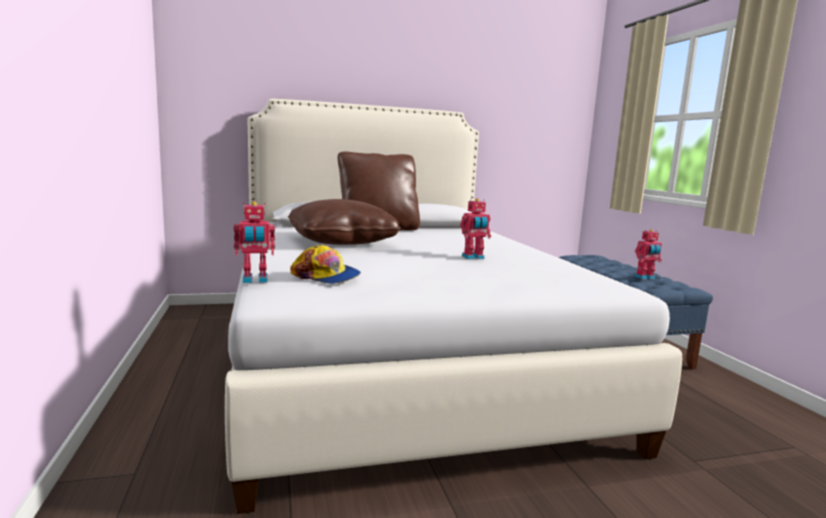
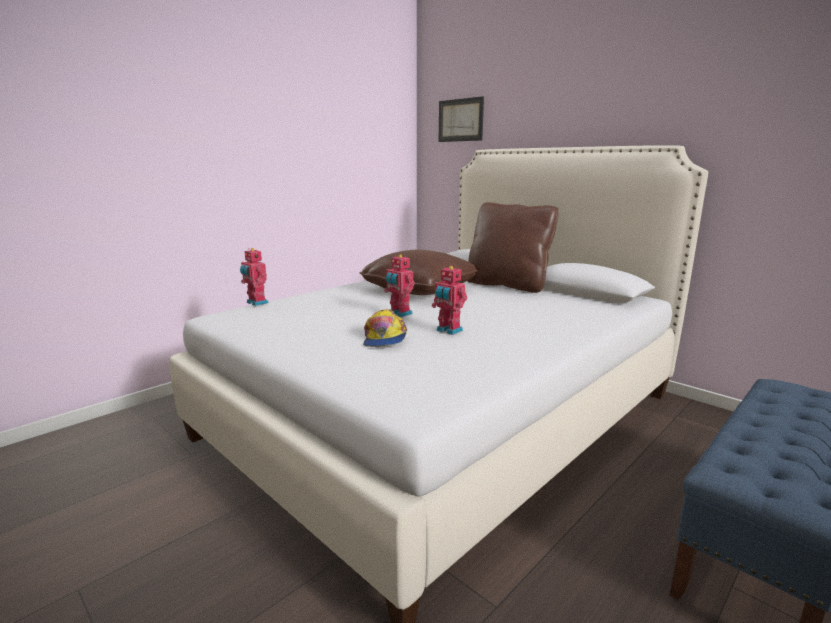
camera: 60 degrees right, 5 degrees up
cap [290,245,361,284] -> cap moved to [363,309,407,347]
toy robot [634,229,662,279] -> toy robot moved to [384,254,415,317]
none -> picture [439,96,484,142]

